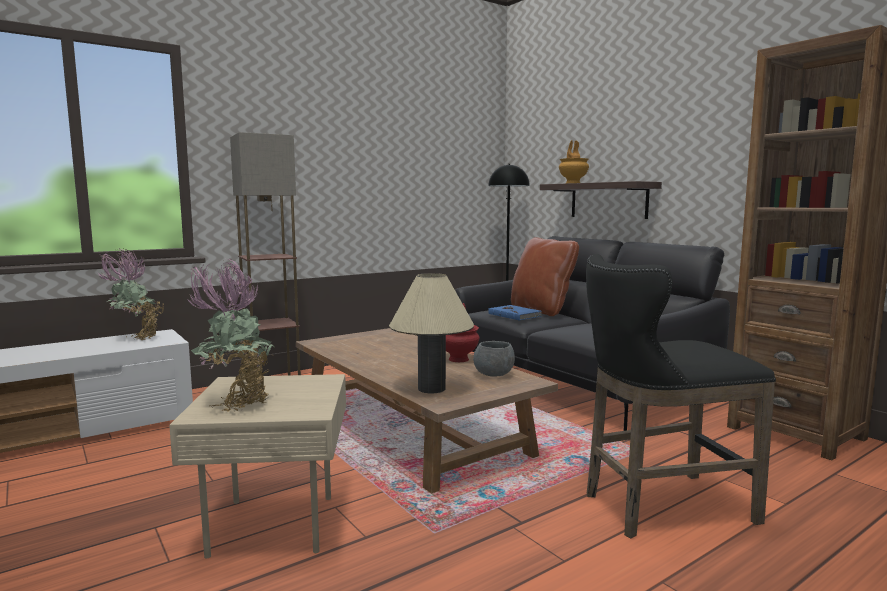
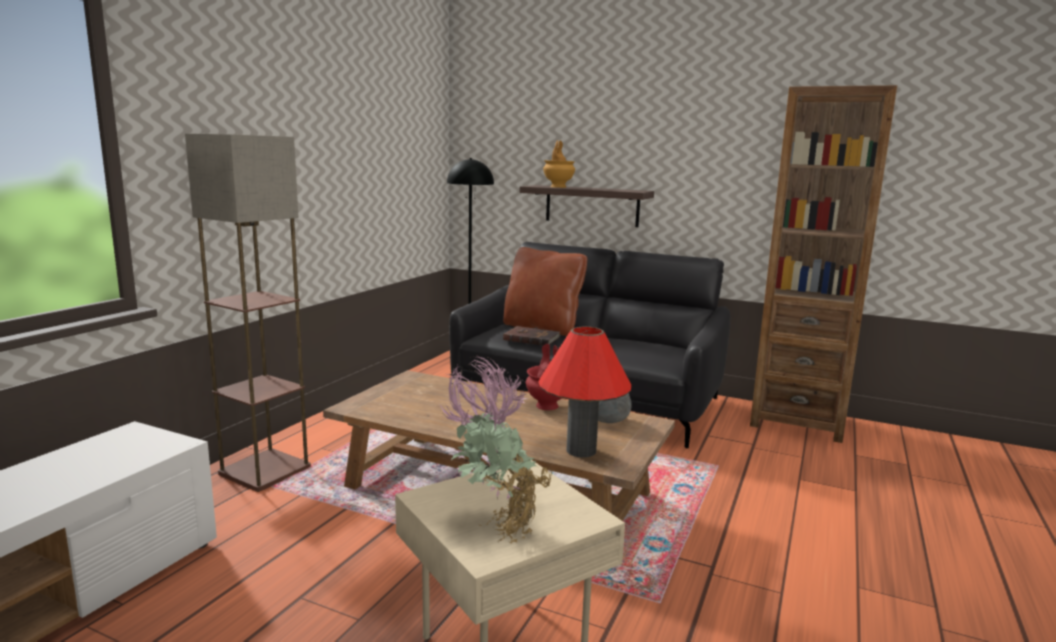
camera: 30 degrees left, 5 degrees up
potted plant [96,249,164,340] -> none
beige table lamp [389,273,474,393] -> red table lamp [538,327,631,458]
blue book [488,305,542,321] -> brown book [503,326,560,345]
black stool [586,254,776,539] -> none

